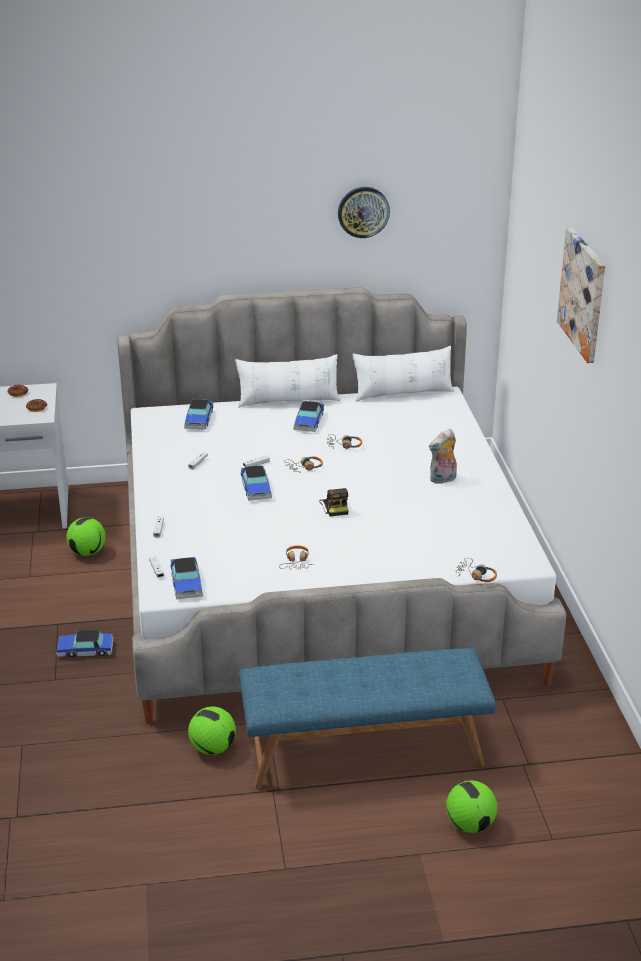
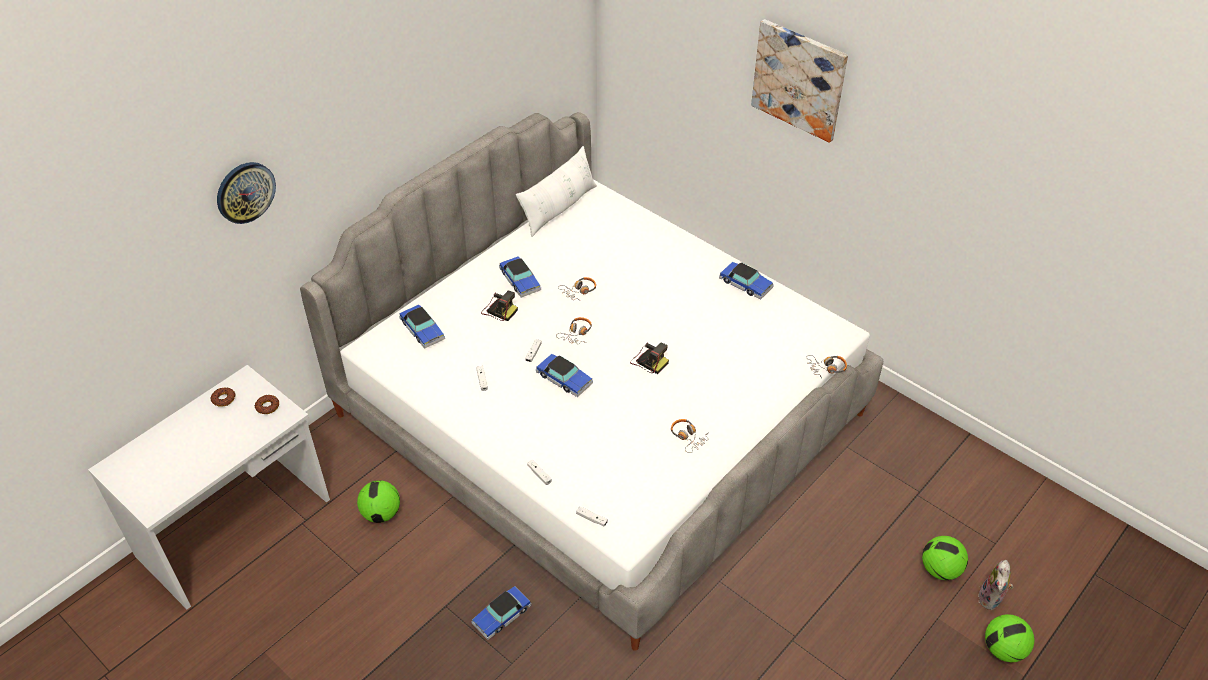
camera: 40 degrees left, 15 degrees up
toy car [170,557,203,599] -> toy car moved to [719,262,774,299]
football [188,706,236,755] -> football moved to [985,614,1034,662]
white pillow [235,354,340,408] -> none
blue bench [239,648,496,789] -> none
wall clock [338,187,390,238] -> wall clock moved to [217,162,276,224]
plush toy [429,429,457,484] -> plush toy moved to [978,560,1013,610]
none -> camera [481,291,518,321]

